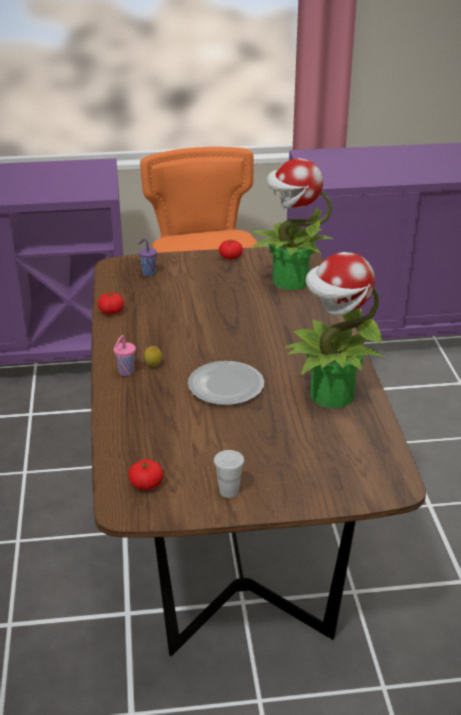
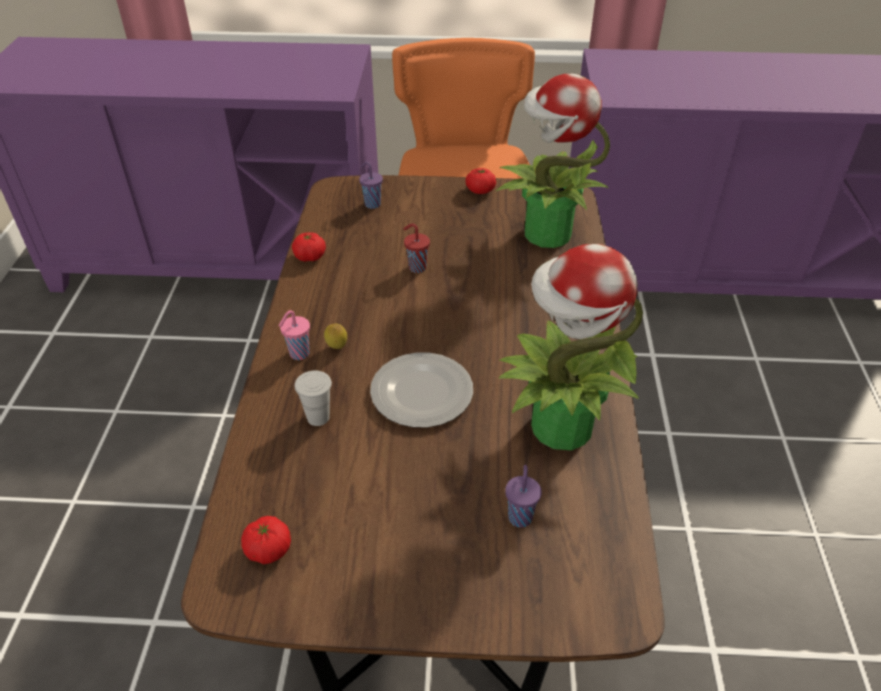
camera: 10 degrees right, 10 degrees up
white cup [214,450,244,498] -> white cup moved to [295,371,332,426]
none -> red cup [403,223,430,273]
none -> purple cup [505,465,542,527]

